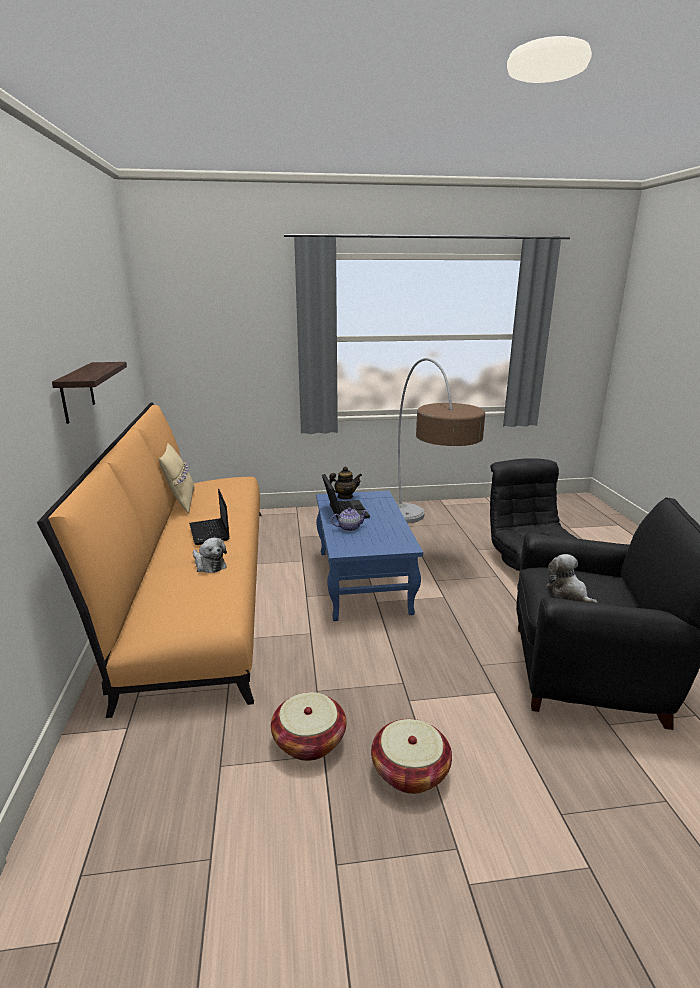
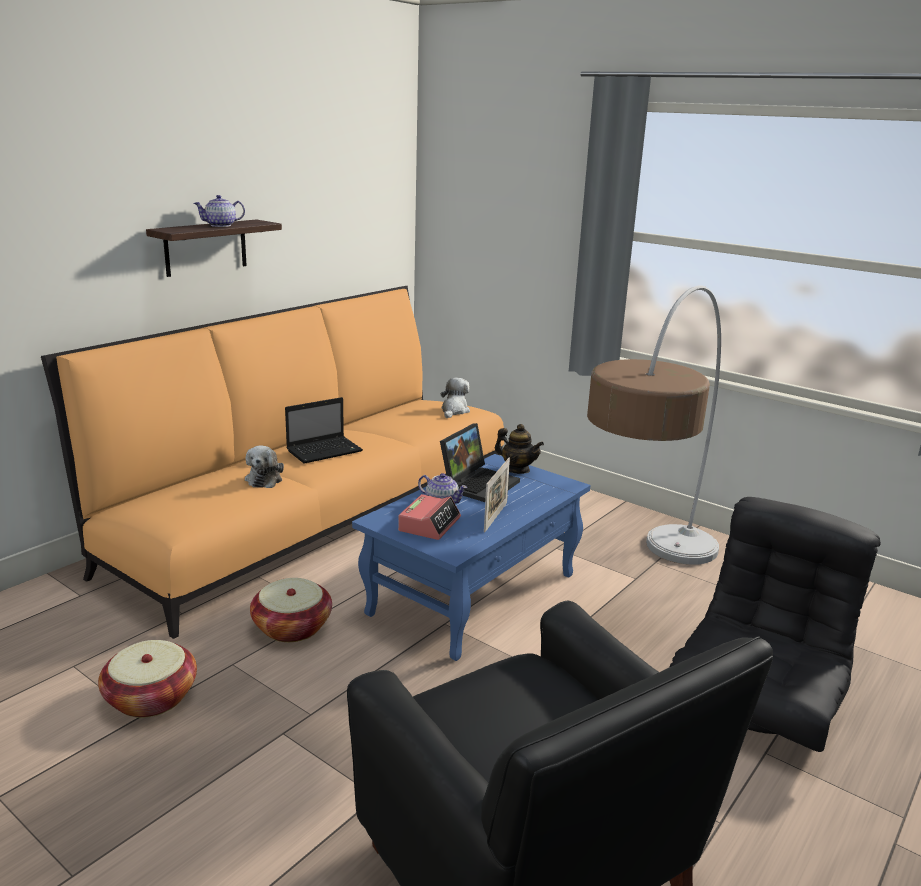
camera: 45 degrees right, 0 degrees up
beige pillow [159,443,195,513] -> none
laptop [189,489,229,545] -> laptop turned 150 degrees counterclockwise [285,397,363,464]
basket [371,719,452,794] -> basket moved to [250,578,332,642]
plush toy [546,554,598,603] -> plush toy moved to [441,378,470,418]
none -> teapot [194,195,245,227]
none -> alarm clock [398,494,461,540]
none -> picture frame [484,458,510,533]

